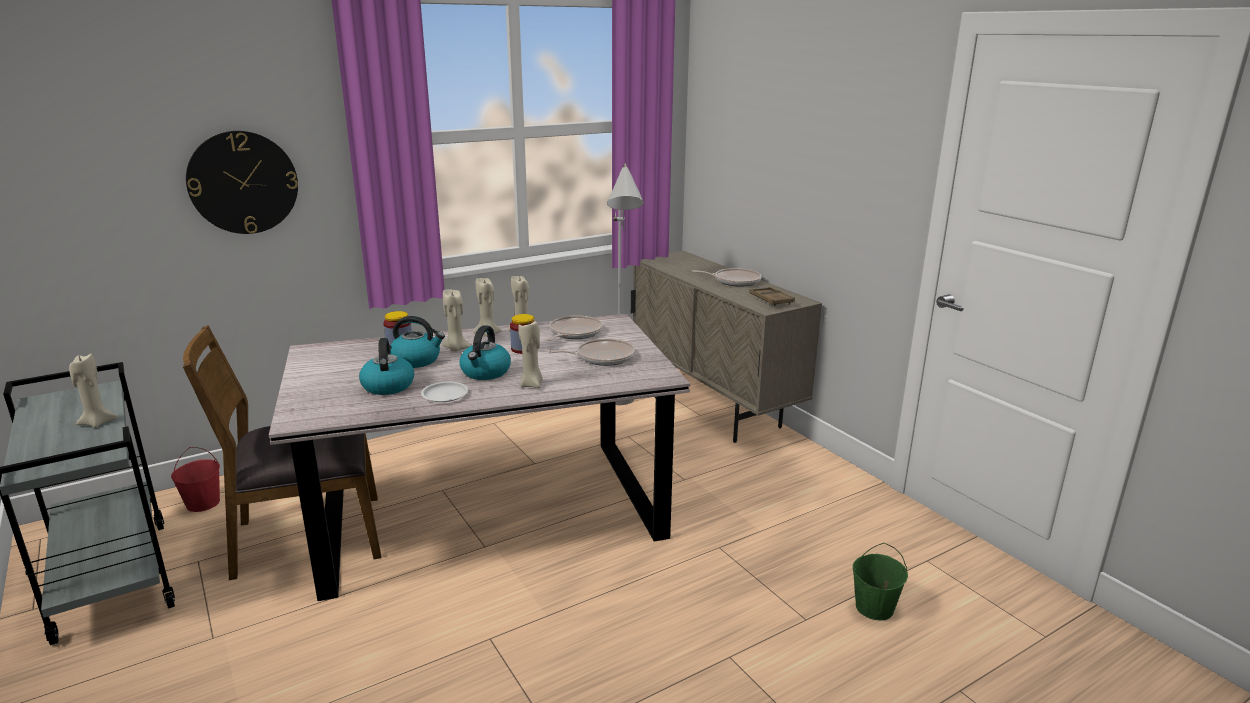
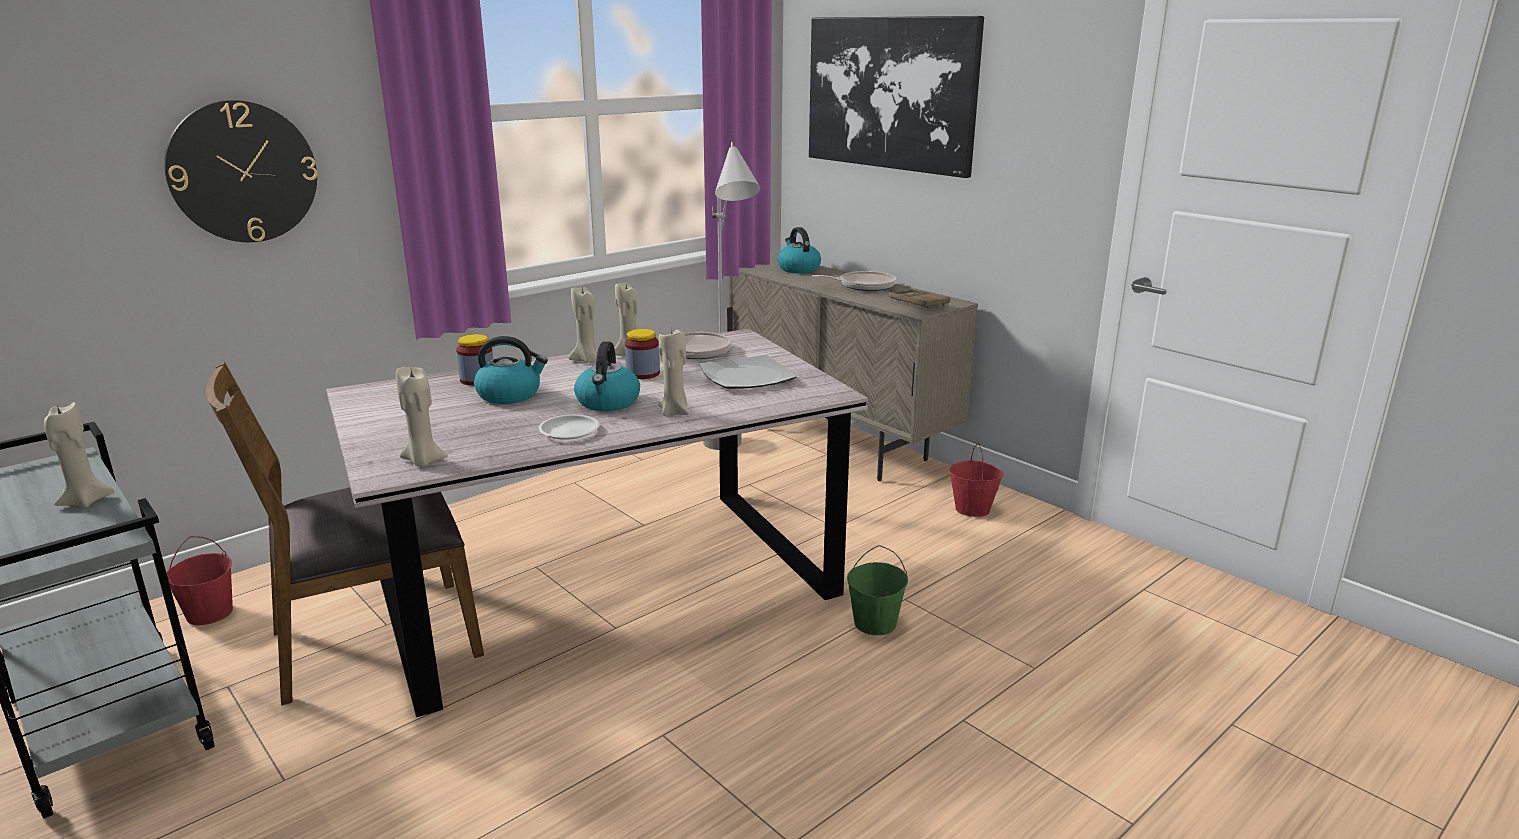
camera: 10 degrees left, 0 degrees up
kettle [359,338,414,395] -> kettle moved to [777,227,821,273]
beige candle [442,289,471,352] -> beige candle moved to [396,367,448,466]
frying pan [548,339,635,366] -> plate [699,355,796,389]
green bucket [853,543,908,620] -> green bucket moved to [847,545,908,635]
none -> picture [809,16,984,178]
none -> red bucket [949,443,1004,517]

